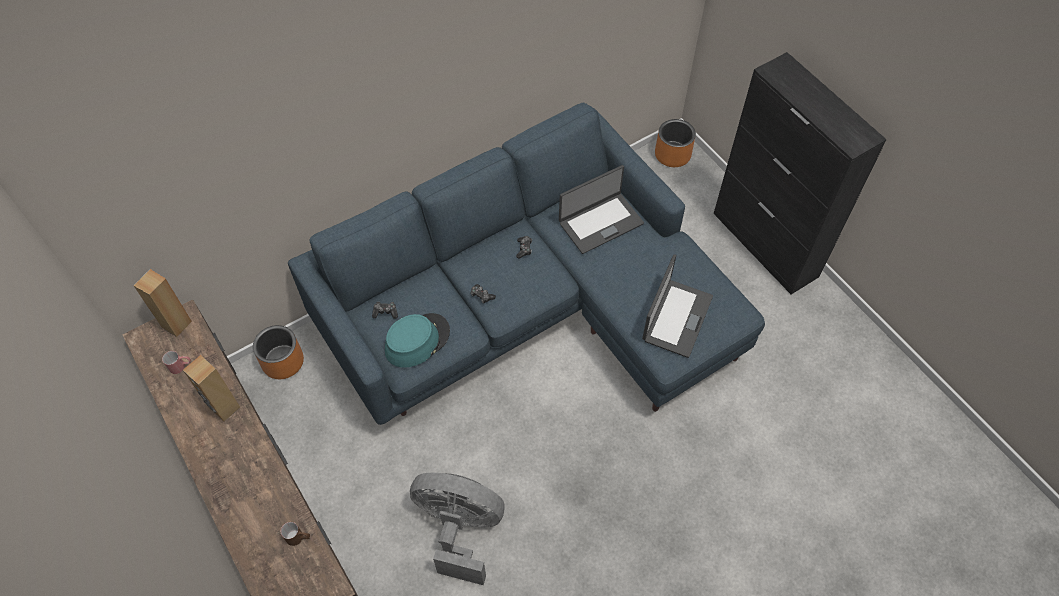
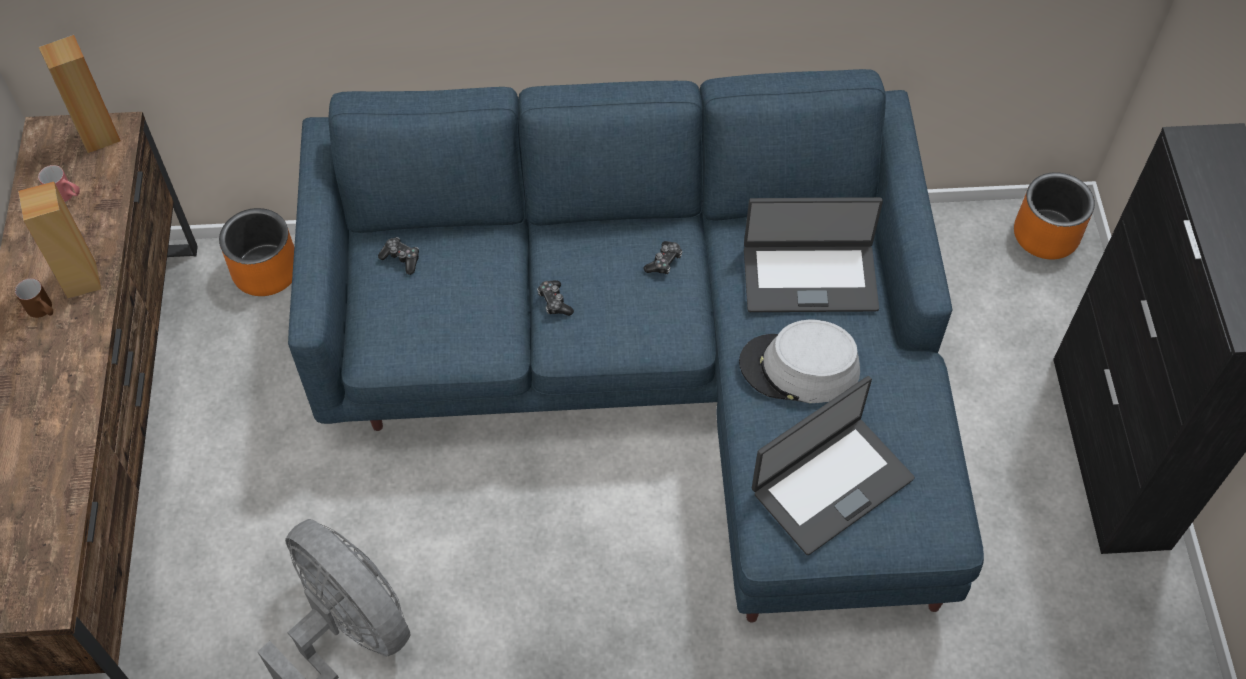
camera: 30 degrees right, 0 degrees up
brown mug [281,522,310,546] -> brown mug moved to [15,278,53,318]
turquoise hat [385,313,450,368] -> none
none -> grey hat [739,320,860,403]

